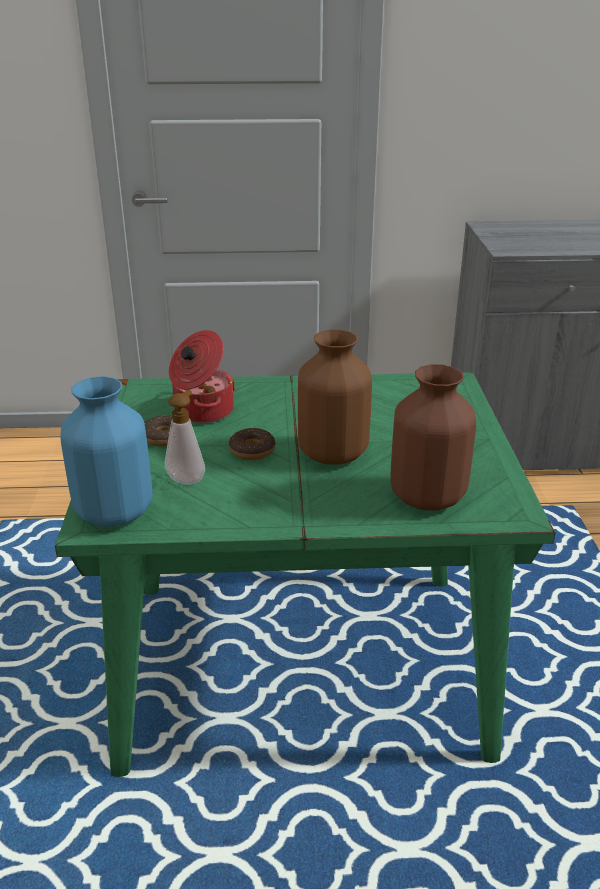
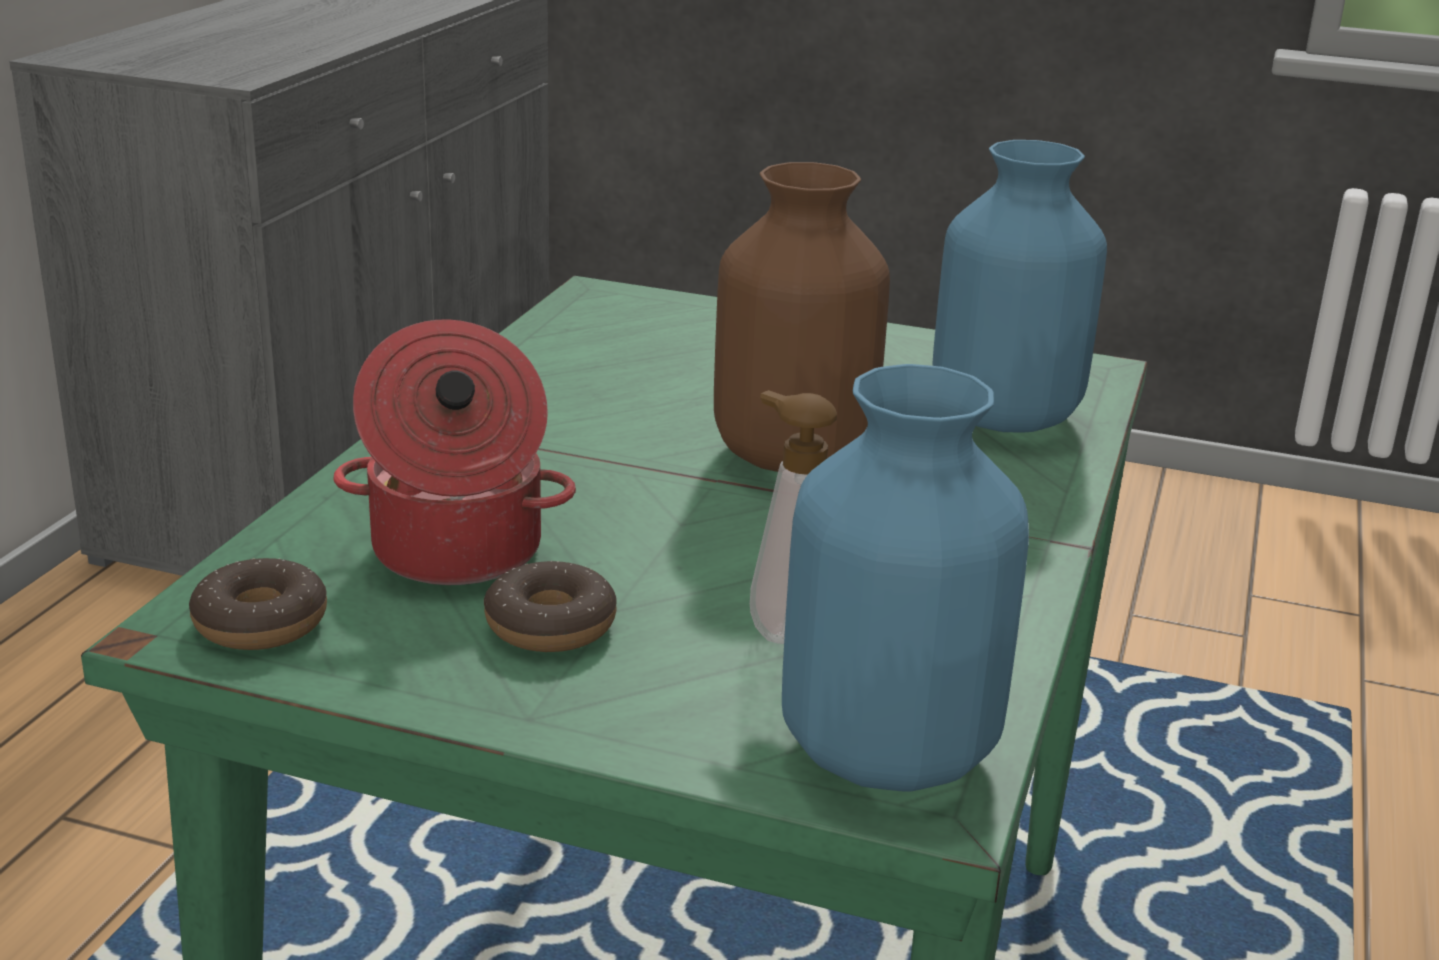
camera: 70 degrees left, 5 degrees down
donut [229,428,275,460] -> donut moved to [189,558,327,650]
brown vase [391,364,476,511] -> blue vase [932,140,1107,432]

